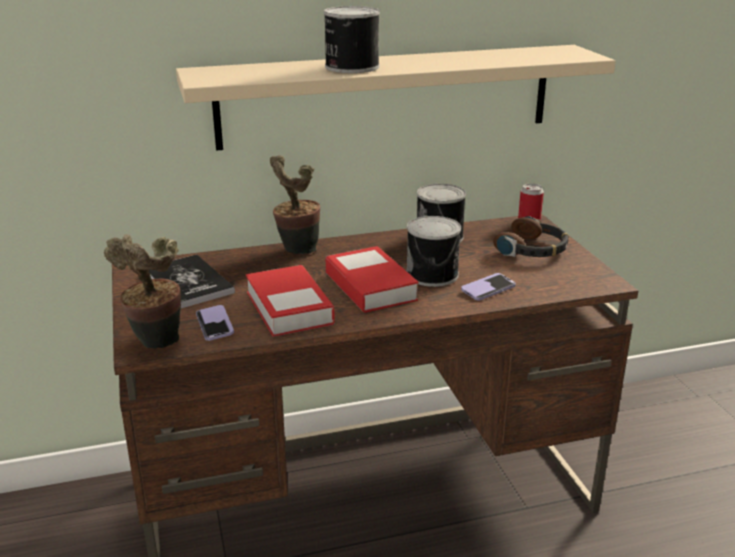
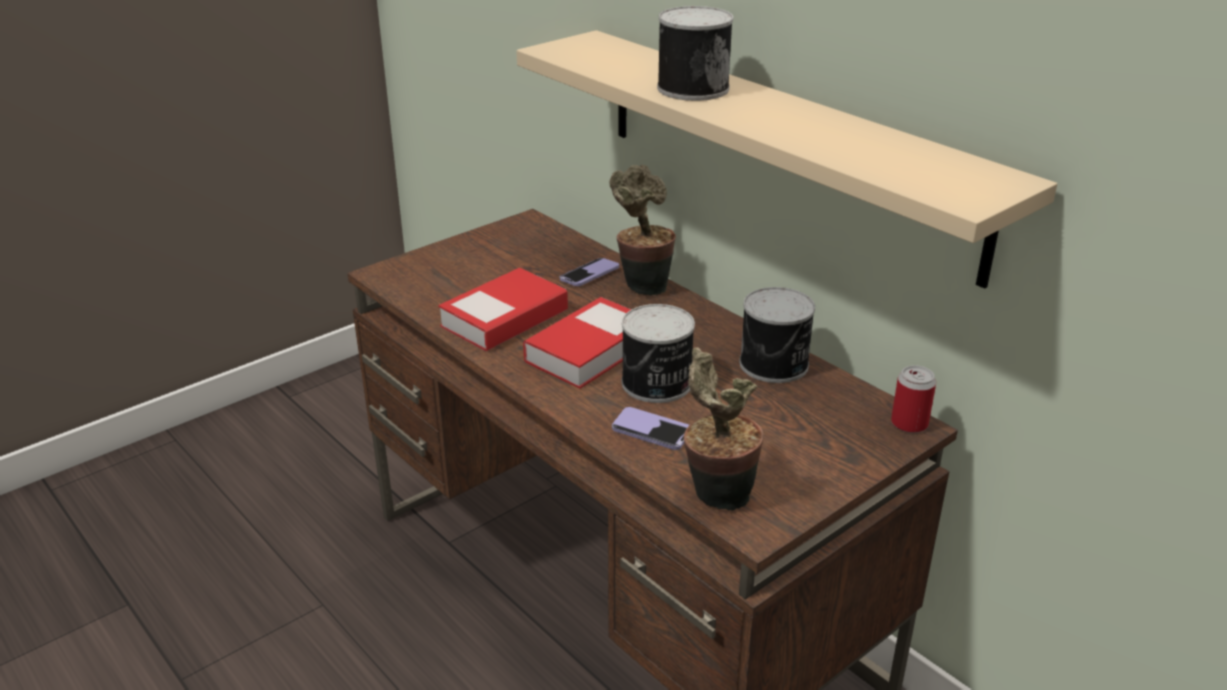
camera: 65 degrees right, 5 degrees up
potted plant [104,234,181,349] -> potted plant moved to [684,347,764,511]
book [149,254,235,308] -> none
phone [196,305,234,341] -> phone moved to [560,258,619,286]
headphones [493,216,569,257] -> none

